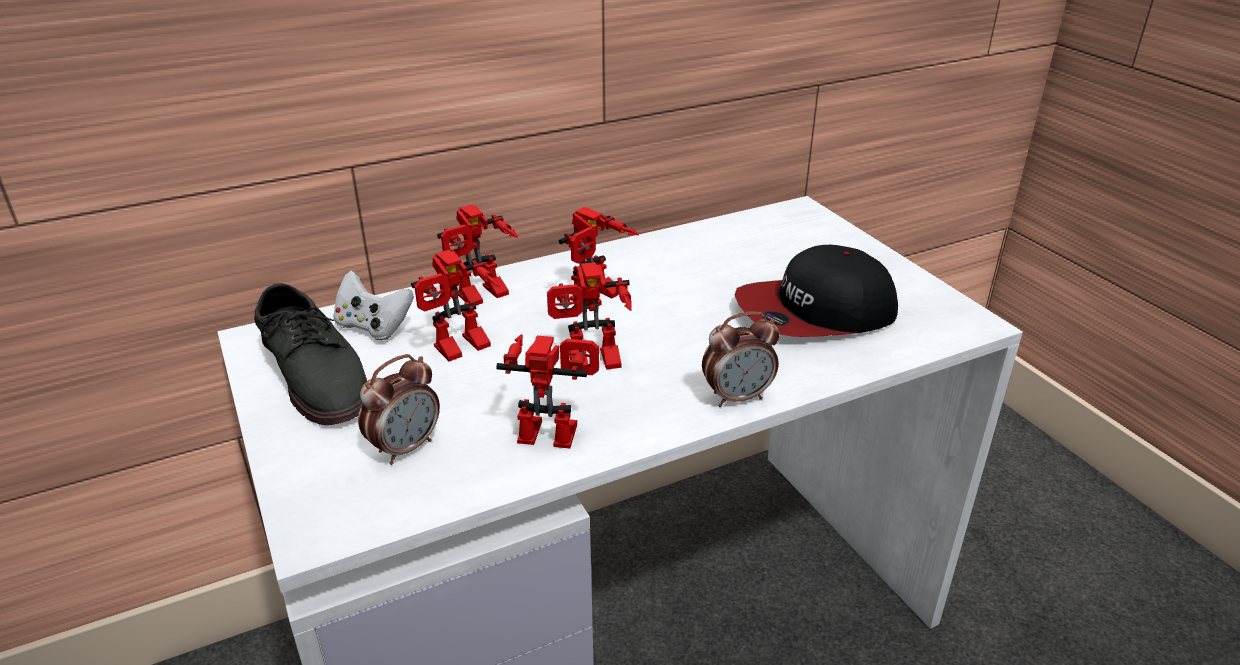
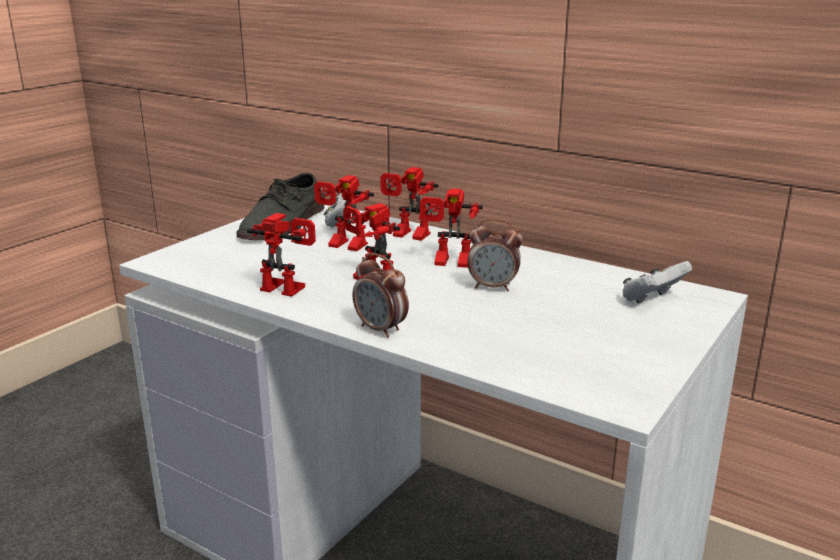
camera: 60 degrees right, 10 degrees down
alarm clock [358,354,440,465] -> alarm clock moved to [468,218,522,291]
toy robot [496,334,599,448] -> toy robot turned 45 degrees counterclockwise [247,213,316,297]
cap [735,245,898,337] -> none
none -> white game controller [623,261,692,303]

